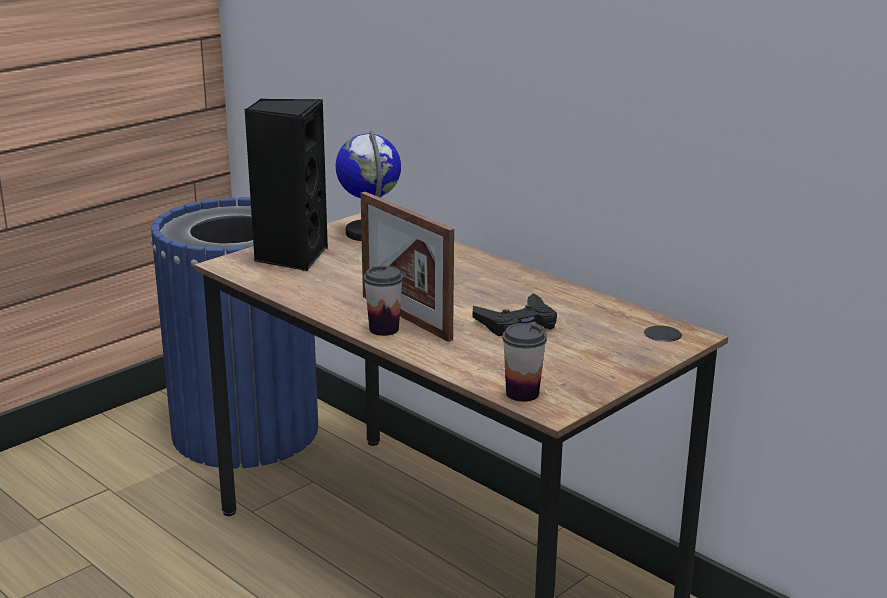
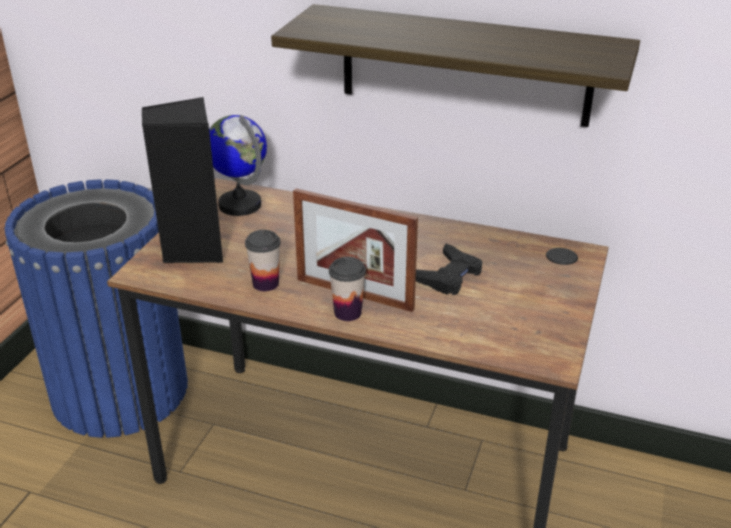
camera: 25 degrees left, 10 degrees up
cup [502,323,547,402] -> cup moved to [245,230,281,291]
none -> shelf [271,4,640,127]

